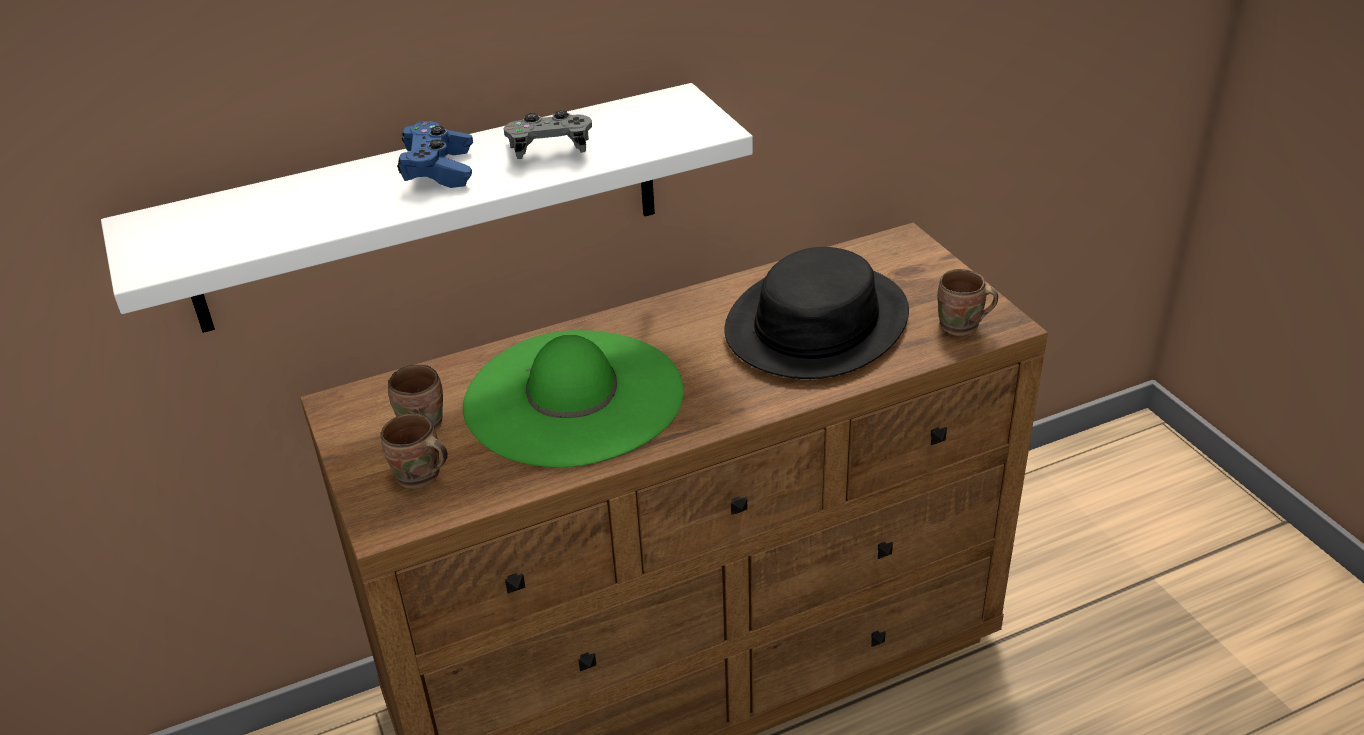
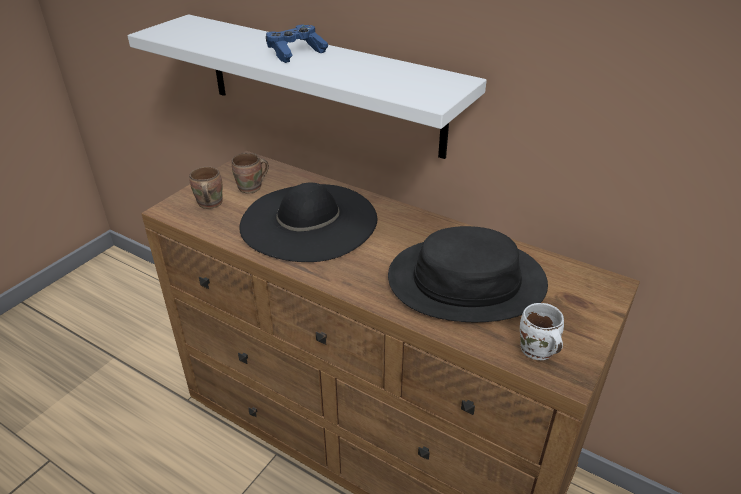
camera: 55 degrees right, 0 degrees up
green hat [463,330,684,467] -> black hat [239,182,377,262]
grey game controller [504,110,592,159] -> none
brown mug [937,269,998,336] -> white mug [520,303,564,360]

